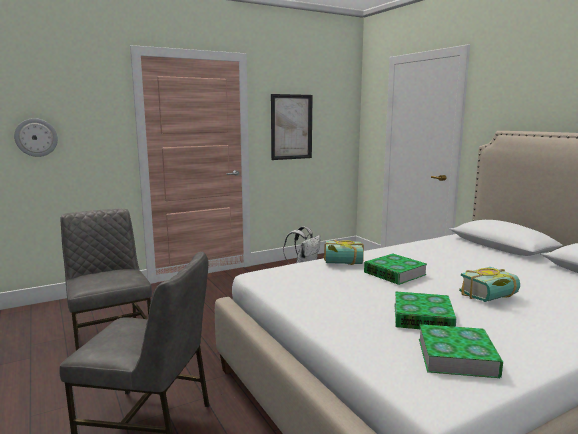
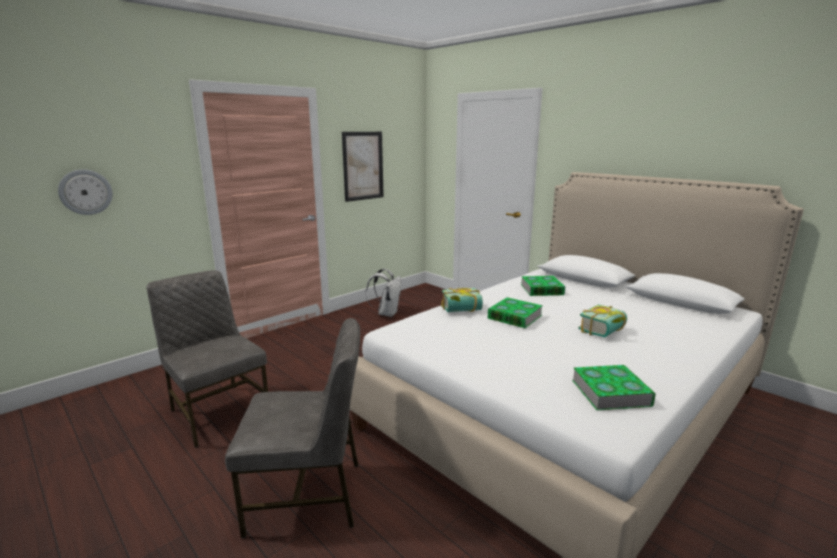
camera: 15 degrees left, 5 degrees up
book [395,291,456,329] -> book moved to [521,276,565,296]

